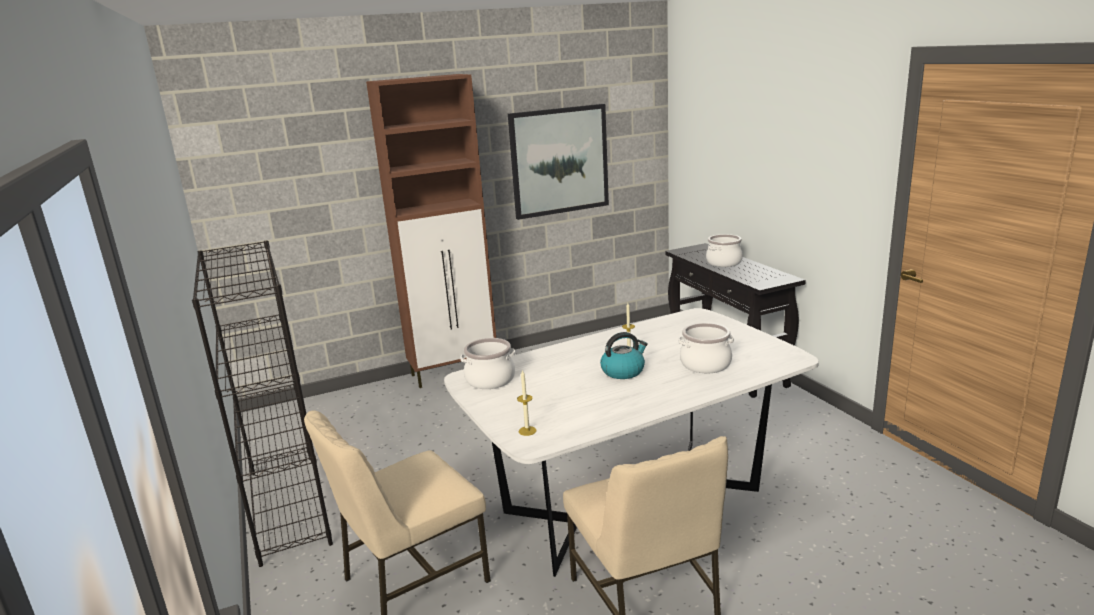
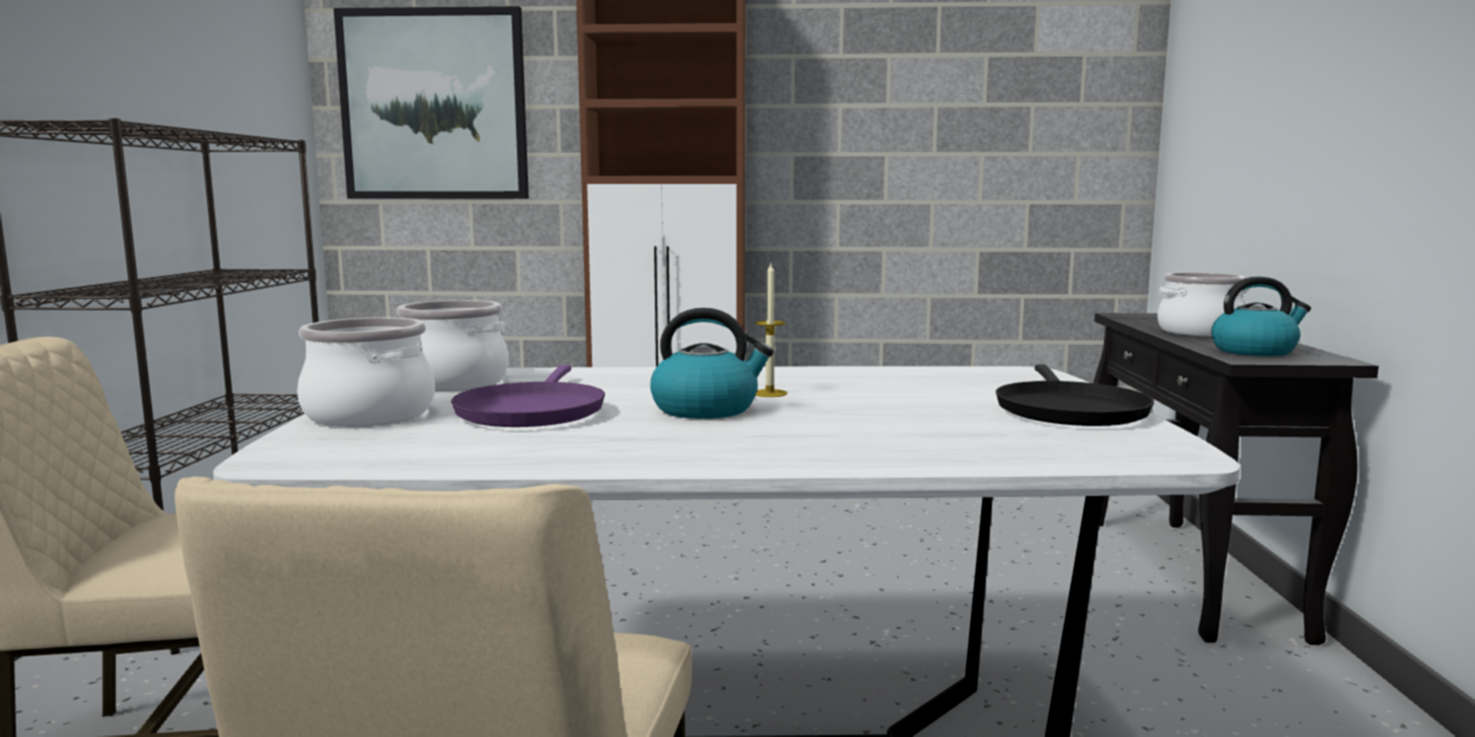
camera: 25 degrees right, 10 degrees down
picture [508,104,609,220] -> picture moved to [334,6,529,199]
candle [517,370,537,436] -> none
cooking pot [678,323,734,373] -> cooking pot moved to [297,317,435,427]
none -> purple frying pan [451,365,605,427]
none -> black frying pan [996,364,1154,426]
none -> kettle [1211,276,1311,356]

